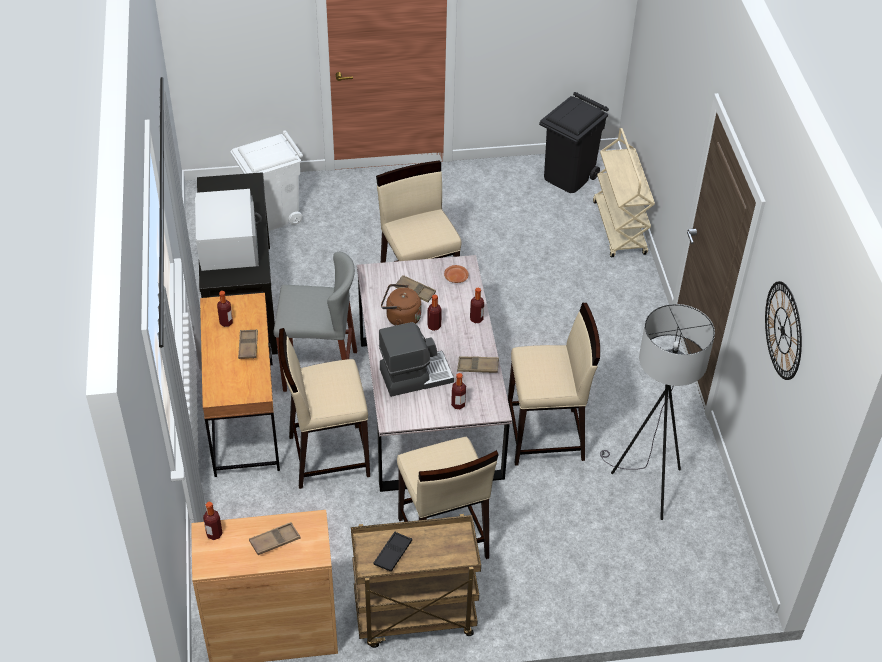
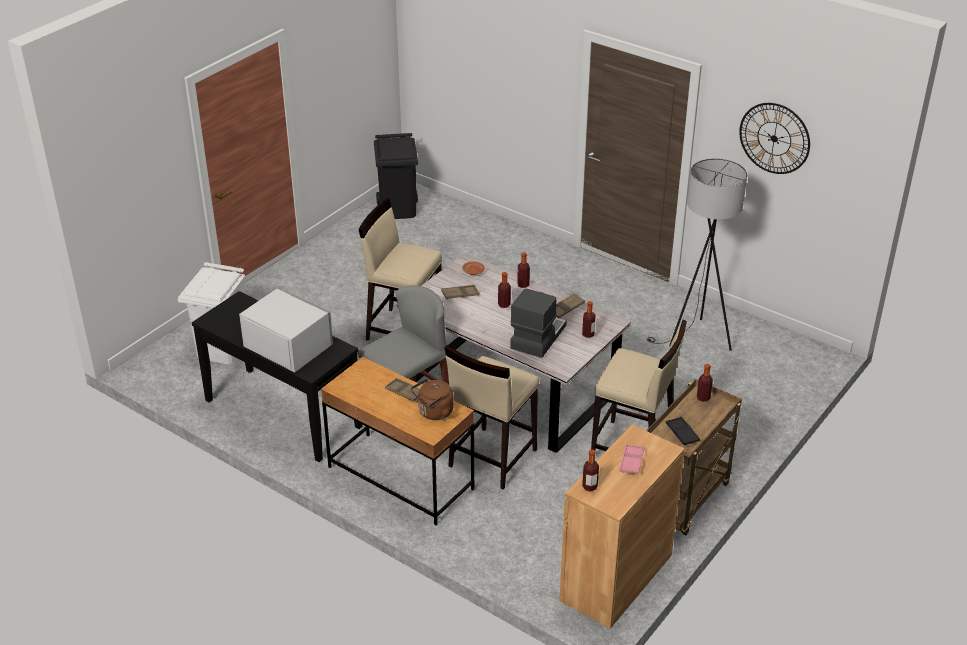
camera: 45 degrees left, 10 degrees down
bottle [217,291,233,327] -> bottle moved to [697,364,713,402]
brown tray [249,522,300,555] -> pink tray [620,444,644,475]
brown kettle [381,284,421,326] -> brown kettle moved to [411,378,454,420]
beige stool [508,303,600,466] -> none
beige cart [593,128,655,257] -> none

